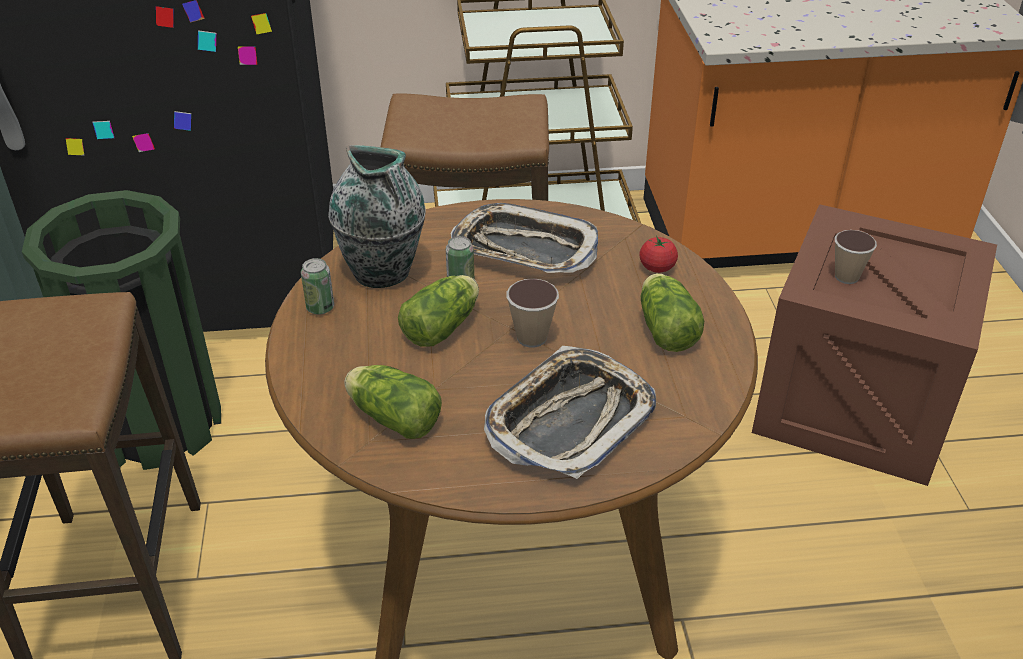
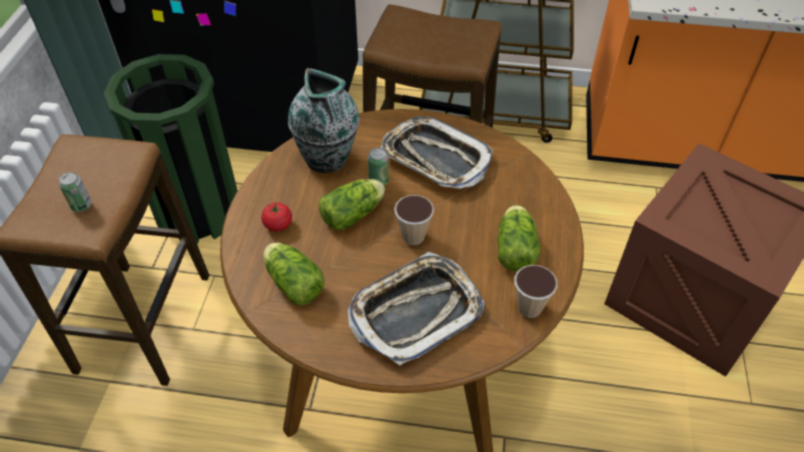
camera: 15 degrees right, 10 degrees up
can [301,258,334,315] -> can moved to [59,172,92,212]
tomato [639,236,678,273] -> tomato moved to [261,202,292,232]
cup [835,230,877,284] -> cup moved to [514,265,557,318]

